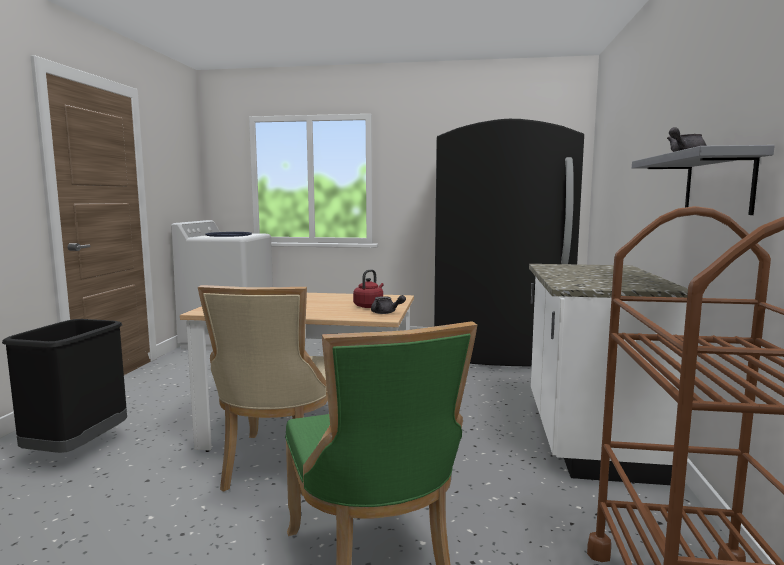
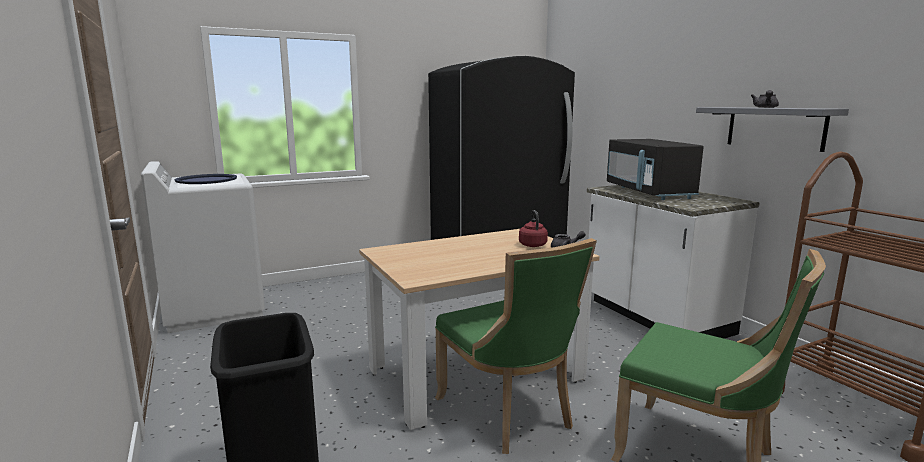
camera: 35 degrees left, 5 degrees up
beige chair [198,285,328,496] -> green chair [435,238,597,454]
none -> black microwave [607,139,703,200]

